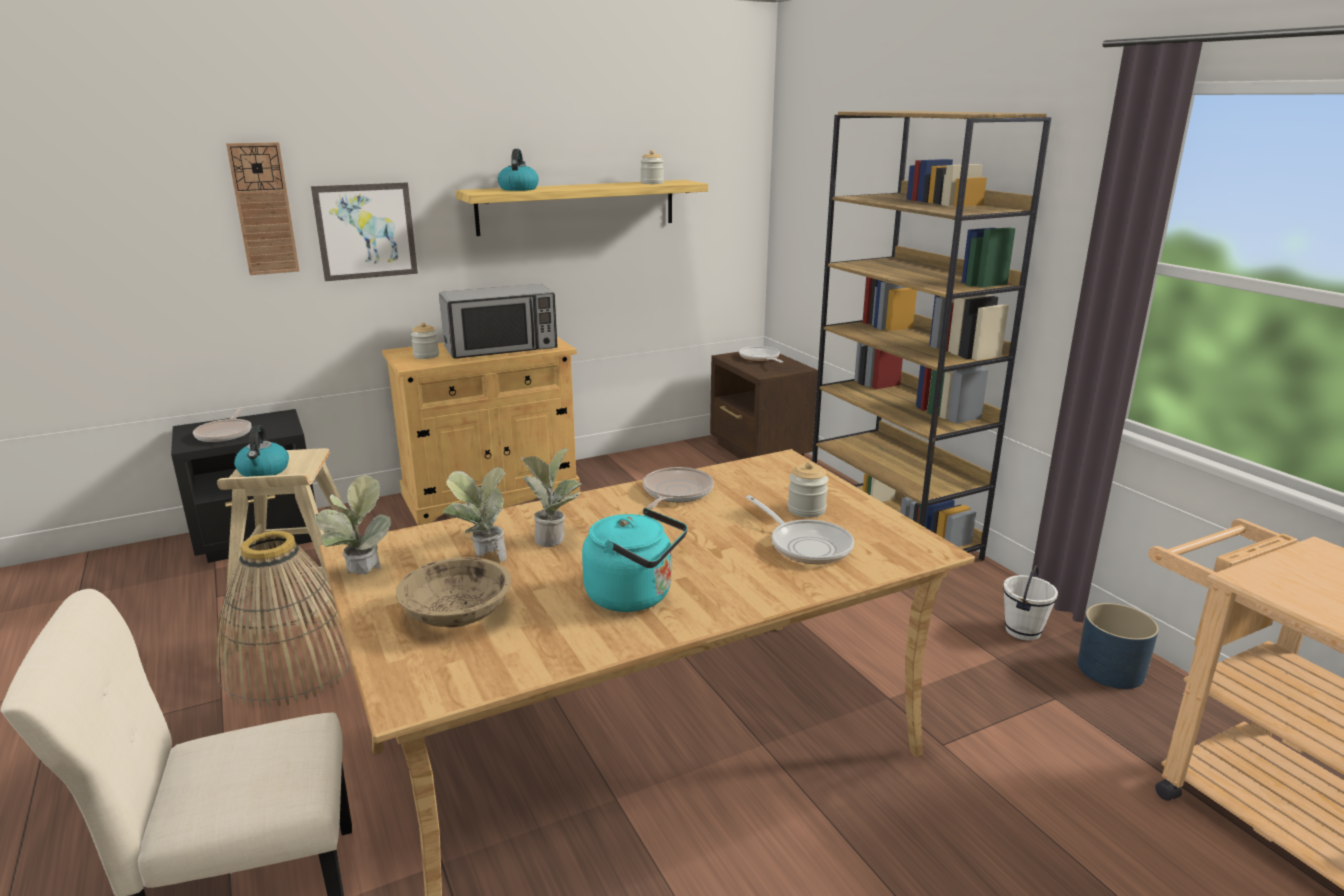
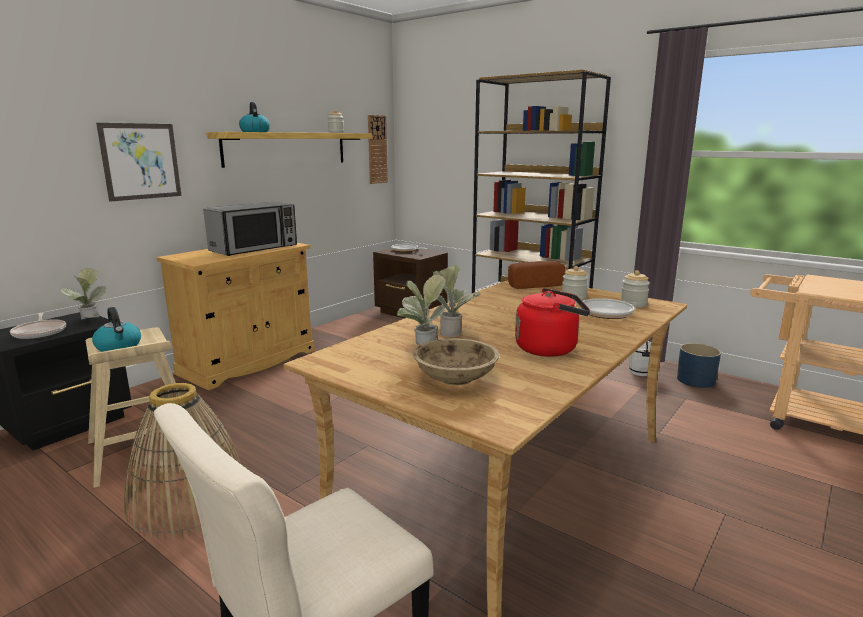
camera: 25 degrees left, 5 degrees down
wall clock [226,142,300,275] -> wall clock moved to [368,115,388,184]
potted plant [315,475,391,574] -> potted plant moved to [60,268,106,320]
jar [411,322,439,359] -> jar moved to [621,271,650,308]
turquoise kettle [582,508,688,612] -> red kettle [515,288,590,357]
frying pan [643,467,714,509] -> none
none -> bread [508,261,565,289]

